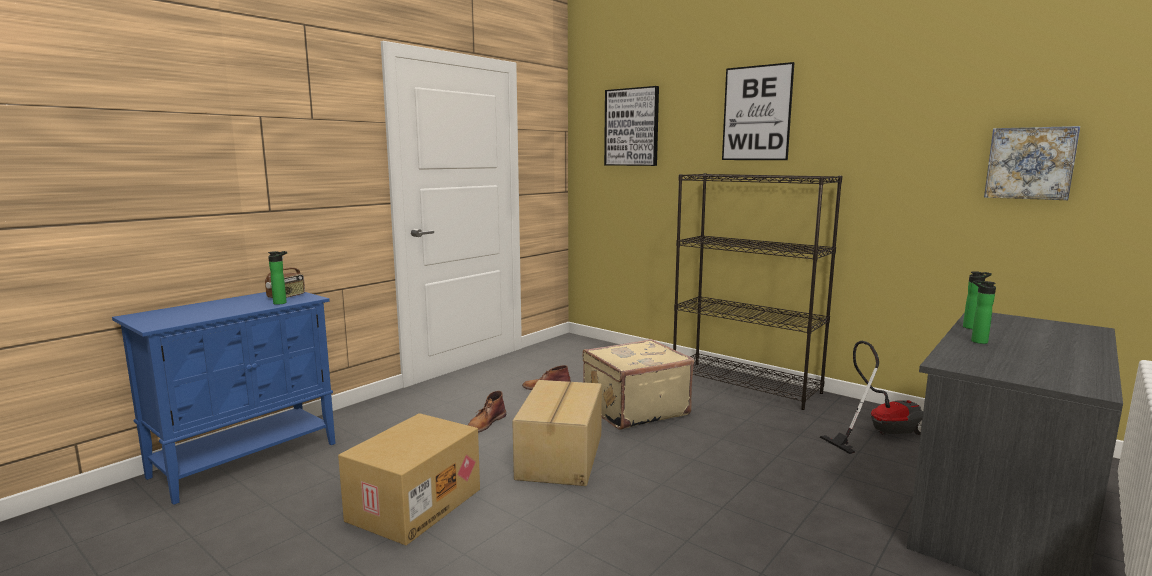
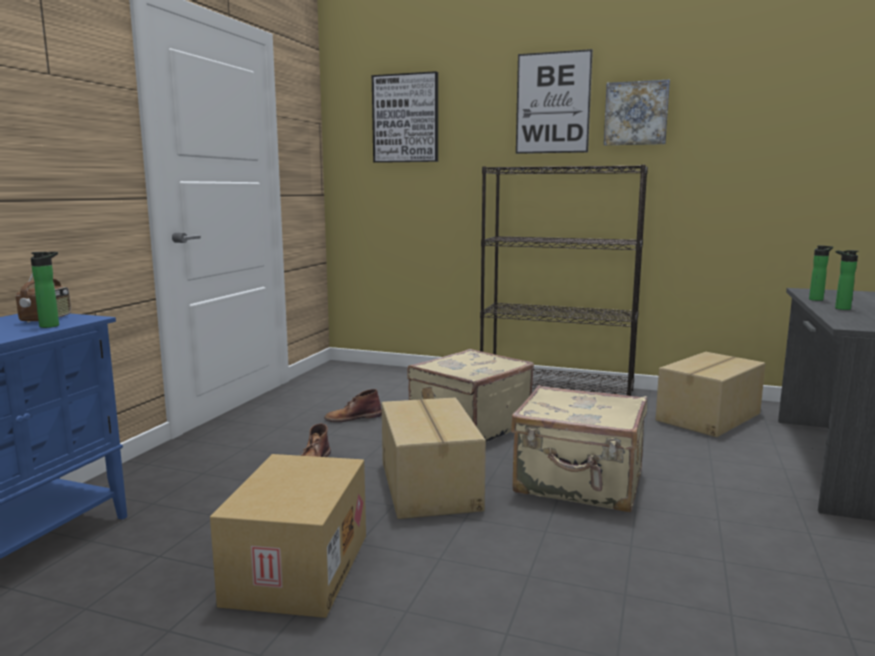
camera: 20 degrees left, 0 degrees up
vacuum cleaner [820,341,923,454] -> cardboard box [655,352,766,437]
picture [984,126,1080,200] -> picture moved to [604,79,670,145]
none -> beige suitcase [511,385,647,512]

